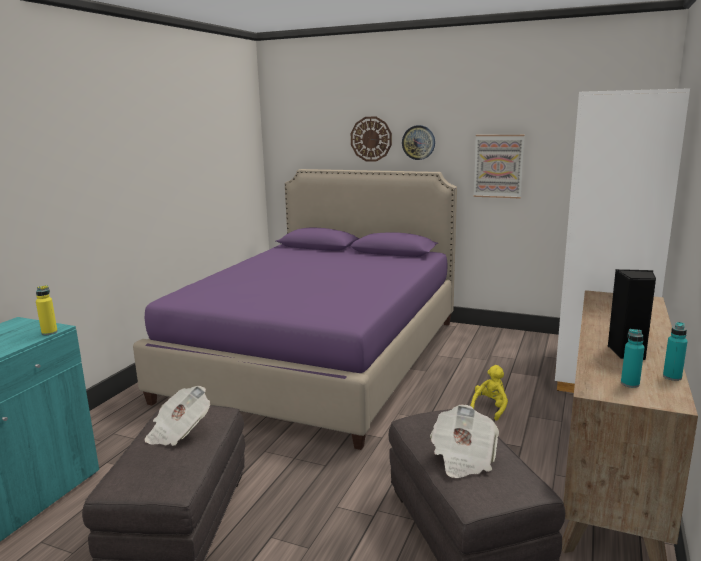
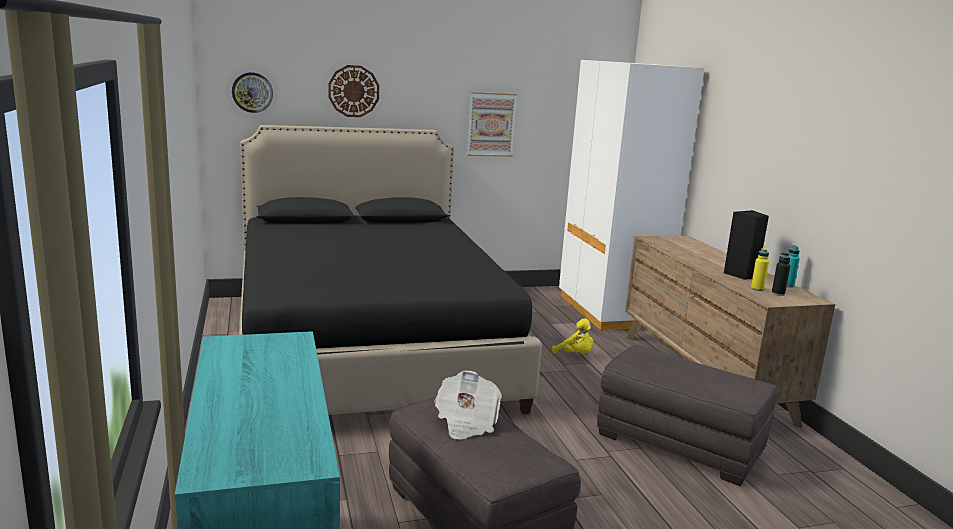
camera: 40 degrees left, 0 degrees up
yellow bottle [36,285,58,335] -> yellow bottle moved to [751,248,769,291]
purple bed [133,169,457,450] -> black bed [239,125,542,415]
wall clock [402,125,435,160] -> wall clock moved to [232,72,273,113]
newspaper [430,405,499,478] -> none
yellow plush toy [470,365,508,421] -> yellow plush toy turned 135 degrees clockwise [552,318,593,353]
turquoise bottle [621,329,645,388] -> black bottle [772,253,790,296]

